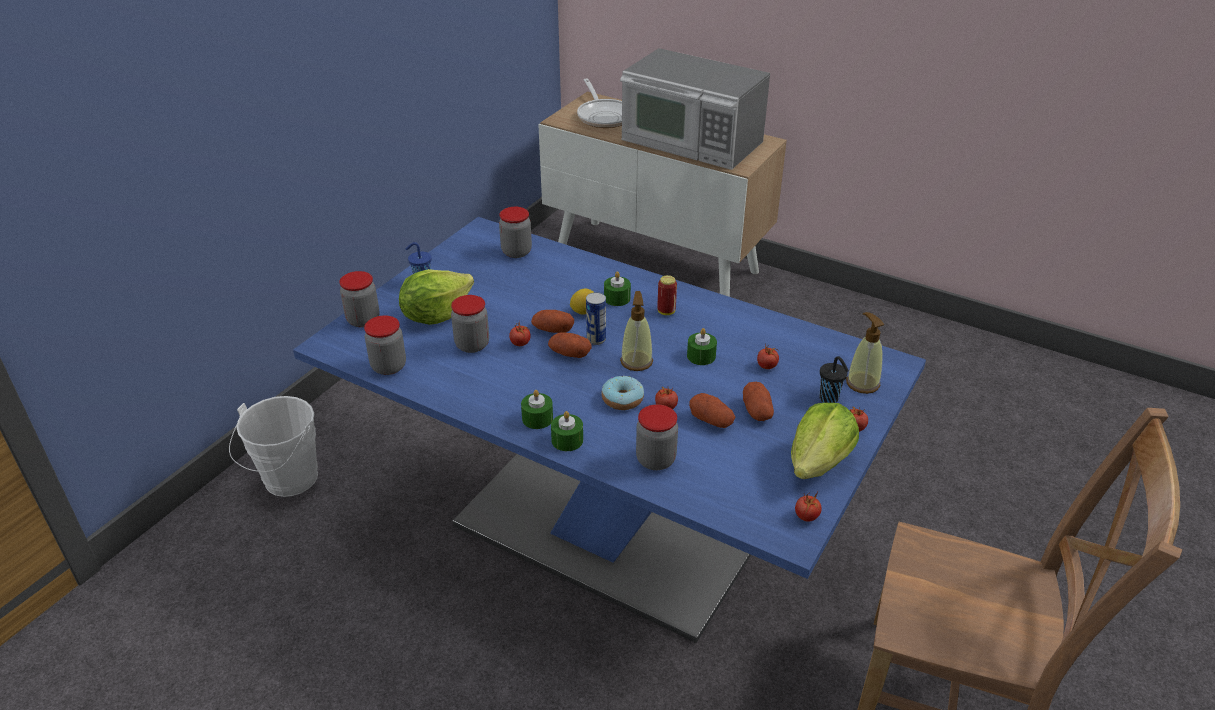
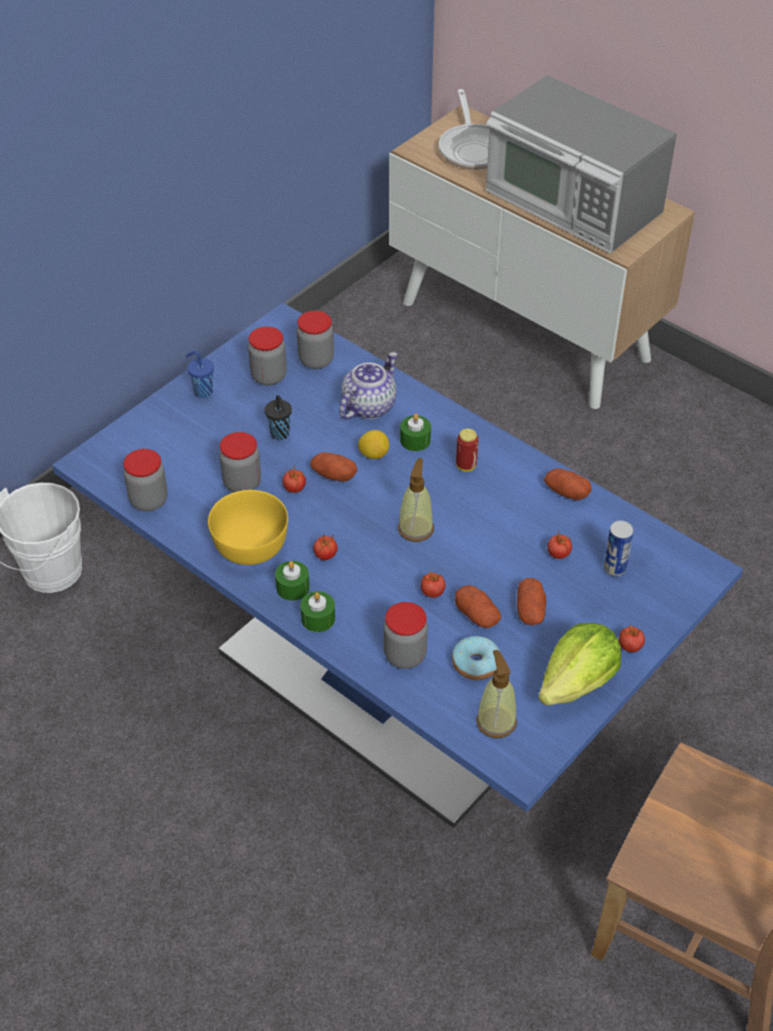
camera: 10 degrees right, 10 degrees up
jar [339,271,380,327] -> jar moved to [248,326,287,386]
lettuce [399,269,474,325] -> none
potato [548,332,592,358] -> potato moved to [544,468,592,500]
can [586,292,606,345] -> can moved to [604,521,634,577]
donut [601,376,644,410] -> donut moved to [452,636,500,680]
green candle [687,328,717,365] -> none
tomato [795,492,822,522] -> tomato moved to [313,534,338,560]
black cup [820,356,849,403] -> black cup moved to [265,395,292,440]
soap dispenser [846,312,884,394] -> soap dispenser moved to [476,650,517,738]
none -> yellow bowl [208,490,288,565]
none -> teapot [339,352,397,419]

